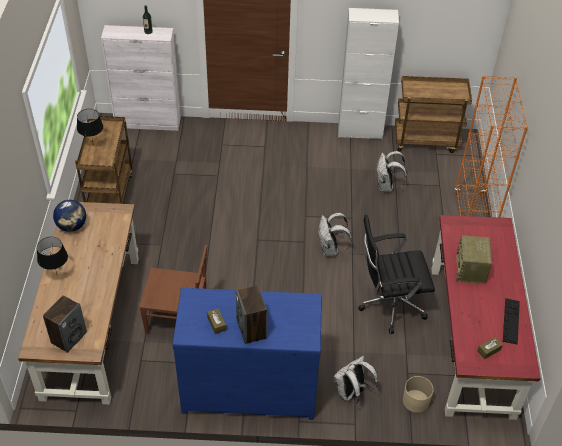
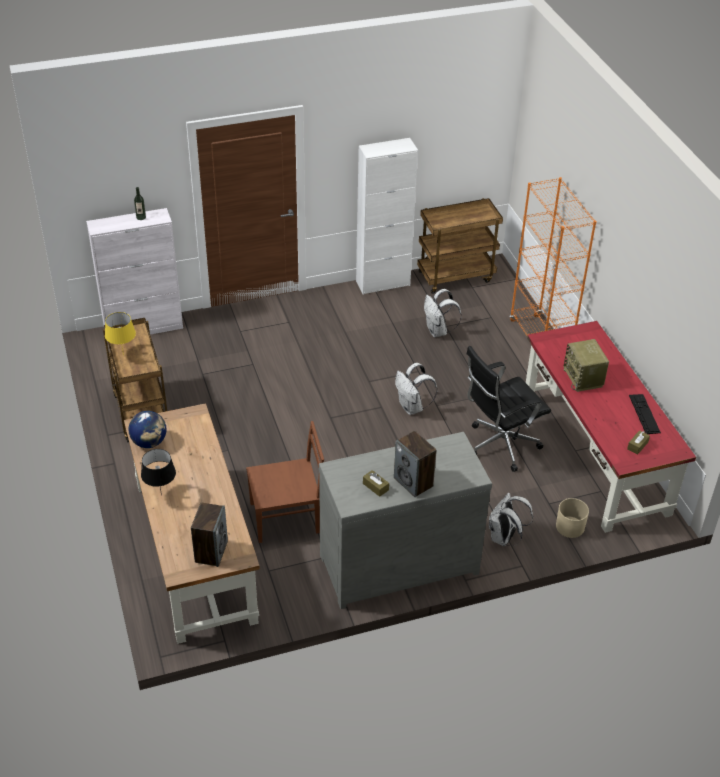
camera: 20 degrees left, 5 degrees down
black table lamp [77,109,103,141] -> yellow table lamp [105,312,136,356]
blue dresser [172,288,322,420] -> grey dresser [319,432,492,609]

